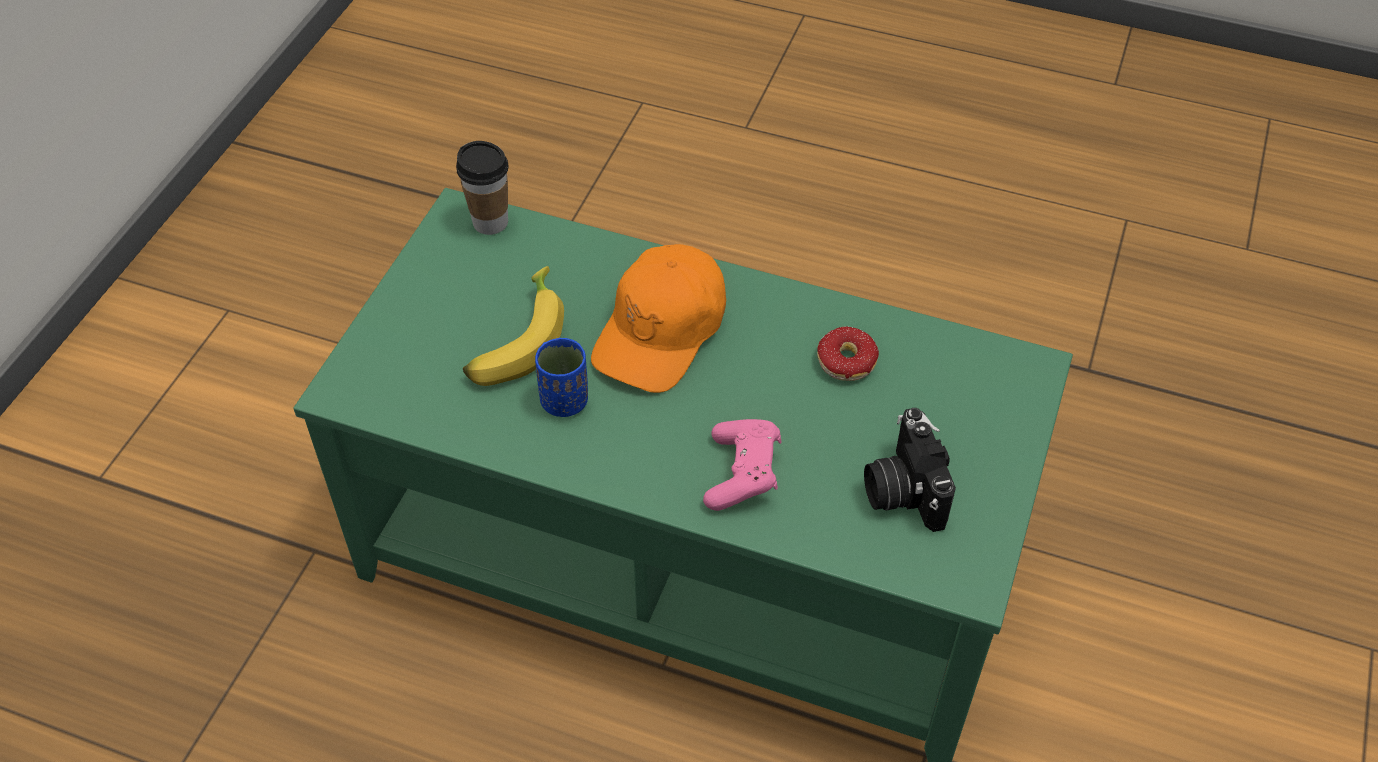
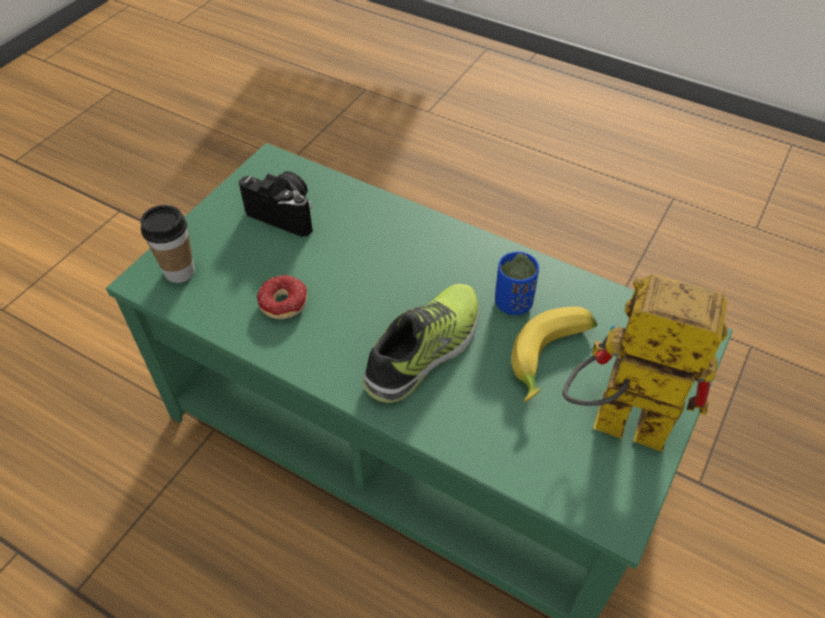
camera: 170 degrees left, 0 degrees up
cup [456,141,509,235] -> cup moved to [141,205,195,283]
orange cap [591,244,726,393] -> shoe [363,284,479,403]
pink game controller [703,419,782,511] -> none
camera [864,408,956,532] -> camera turned 60 degrees counterclockwise [238,171,313,237]
none -> toy robot [562,274,728,452]

